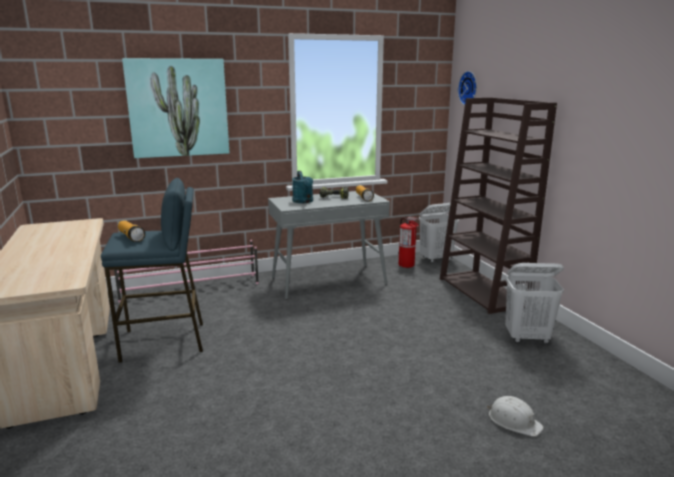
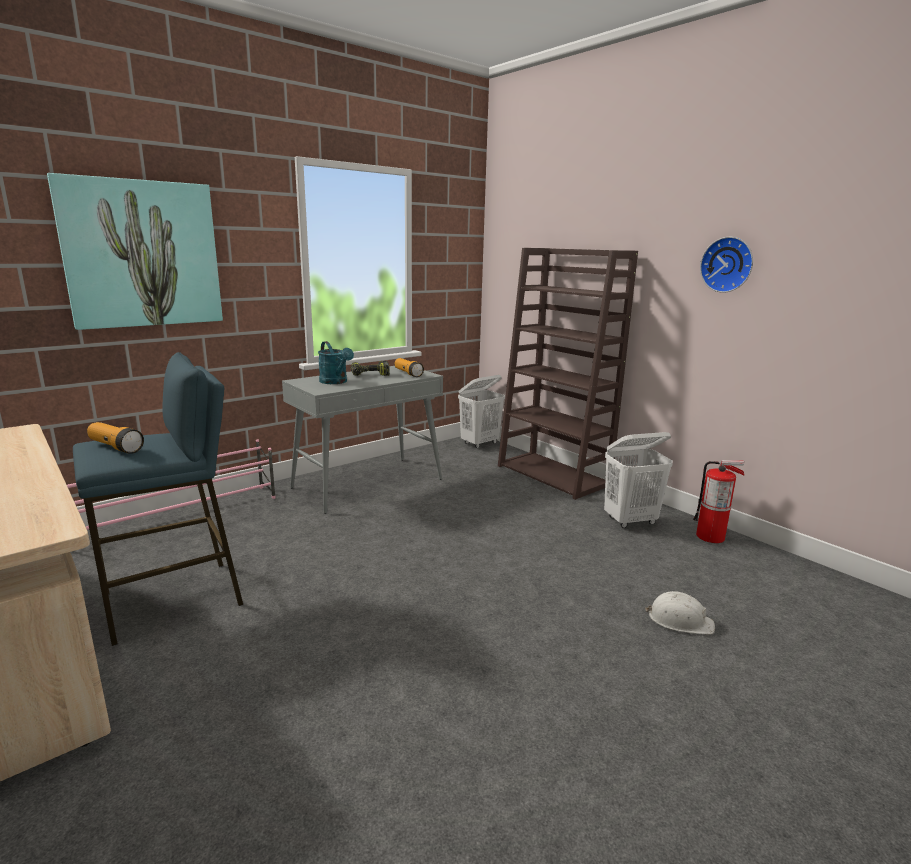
camera: 20 degrees left, 0 degrees up
fire extinguisher [398,217,419,268] -> fire extinguisher moved to [693,460,745,543]
wall clock [458,71,477,105] -> wall clock moved to [700,237,753,293]

